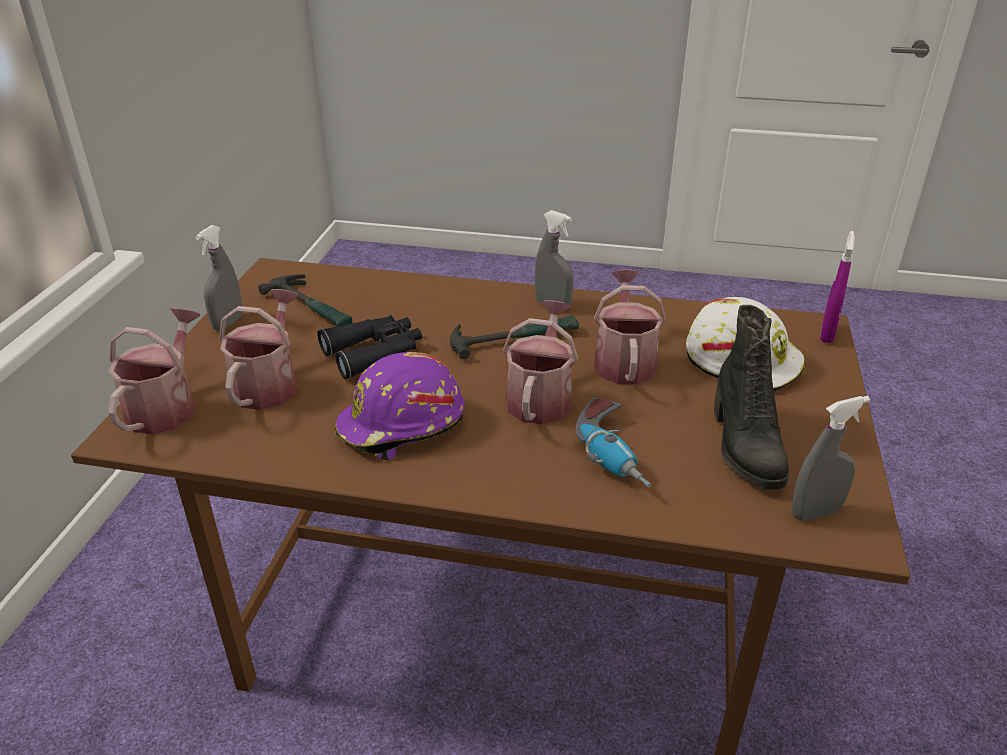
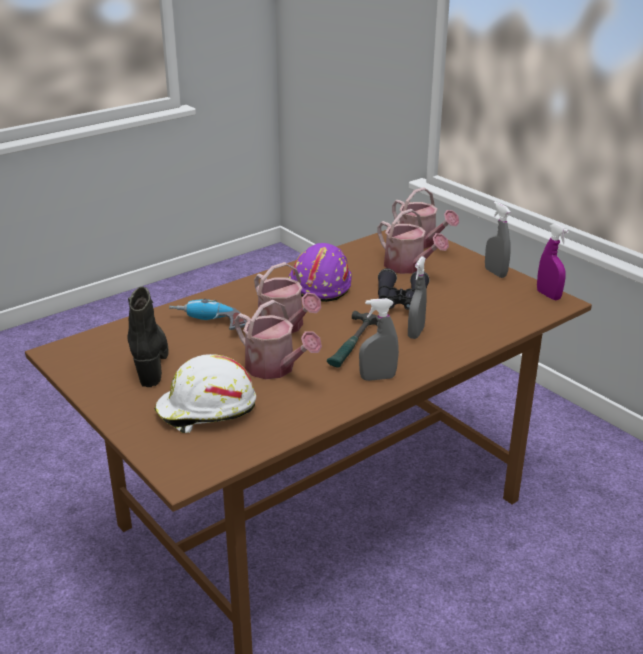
camera: 130 degrees right, 5 degrees down
hammer [258,274,352,326] -> none
black boot [714,305,789,490] -> black boot turned 45 degrees clockwise [127,286,169,387]
grey spray bottle [791,396,870,521] -> grey spray bottle moved to [408,256,427,339]
purple spray bottle [820,231,855,343] -> purple spray bottle moved to [537,223,569,300]

